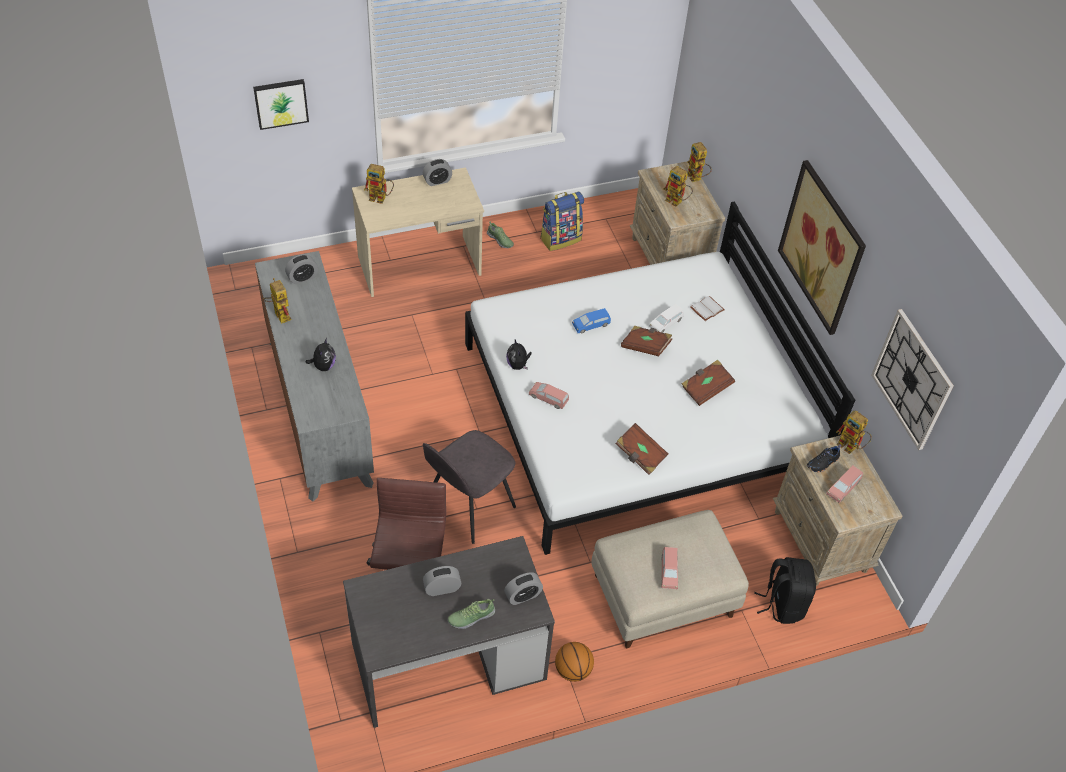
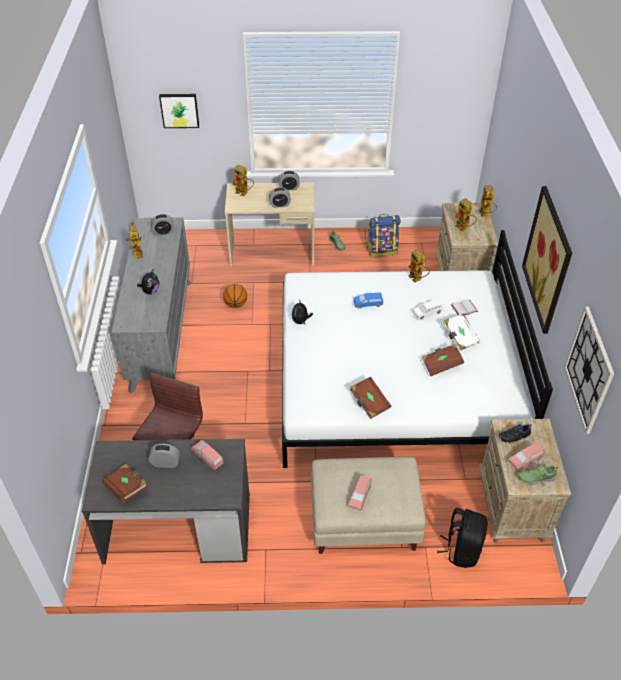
camera: 20 degrees right, 5 degrees down
grey chair [423,430,516,544] -> none
shoe [448,599,495,629] -> shoe moved to [518,465,559,485]
alarm clock [504,572,543,605] -> alarm clock moved to [269,187,291,208]
pink toy car [529,382,569,409] -> pink toy car moved to [191,440,224,470]
basketball [555,642,594,682] -> basketball moved to [223,284,247,308]
brown book [621,326,672,356] -> brown book moved to [102,464,148,502]
toy robot [836,410,872,454] -> toy robot moved to [408,249,430,282]
none -> white book [443,314,480,351]

